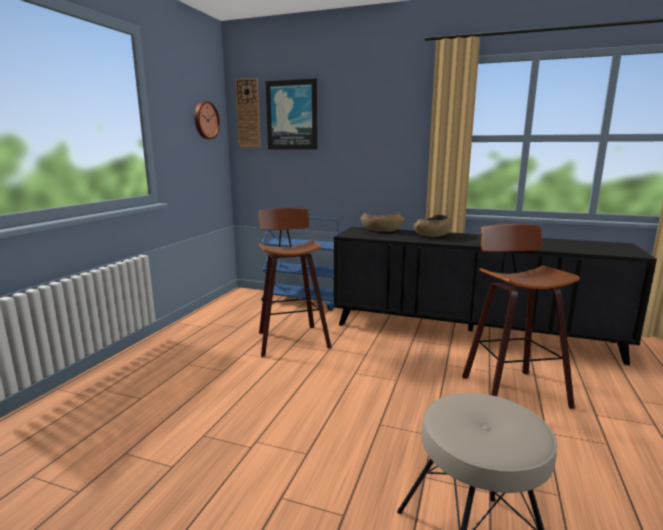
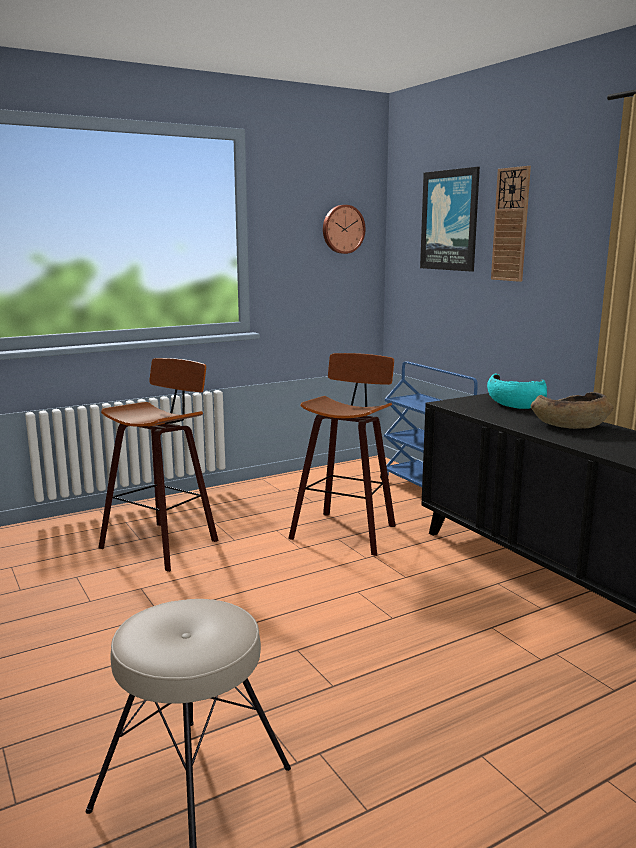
camera: 40 degrees right, 0 degrees up
wall clock [235,78,261,147] -> wall clock moved to [491,166,531,282]
brown bowl [360,212,405,232] -> turquoise bowl [487,374,547,409]
stool [462,224,580,409] -> stool moved to [99,358,219,572]

